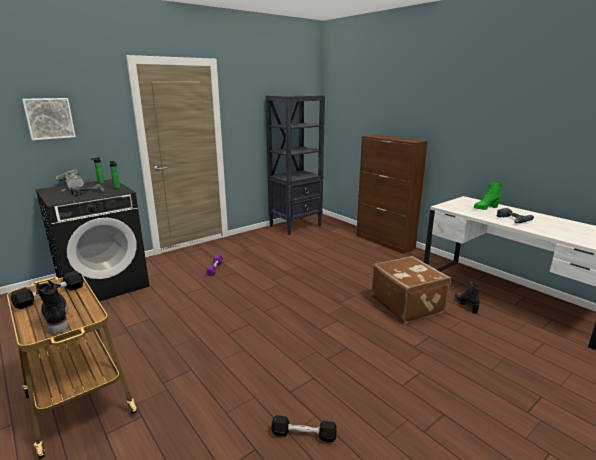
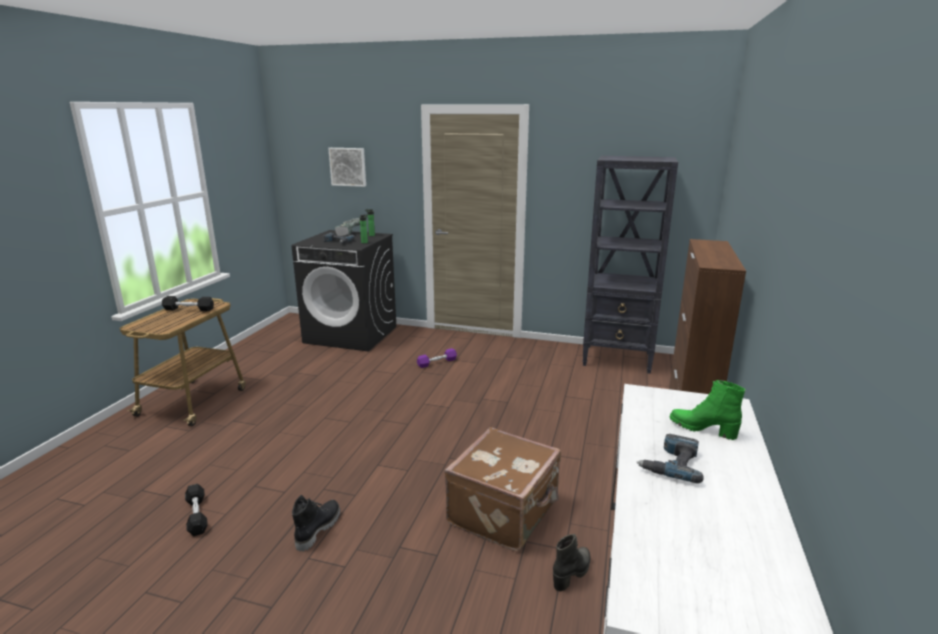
camera: 55 degrees right, 0 degrees up
black boot [36,280,68,334] -> black boot moved to [292,495,340,552]

